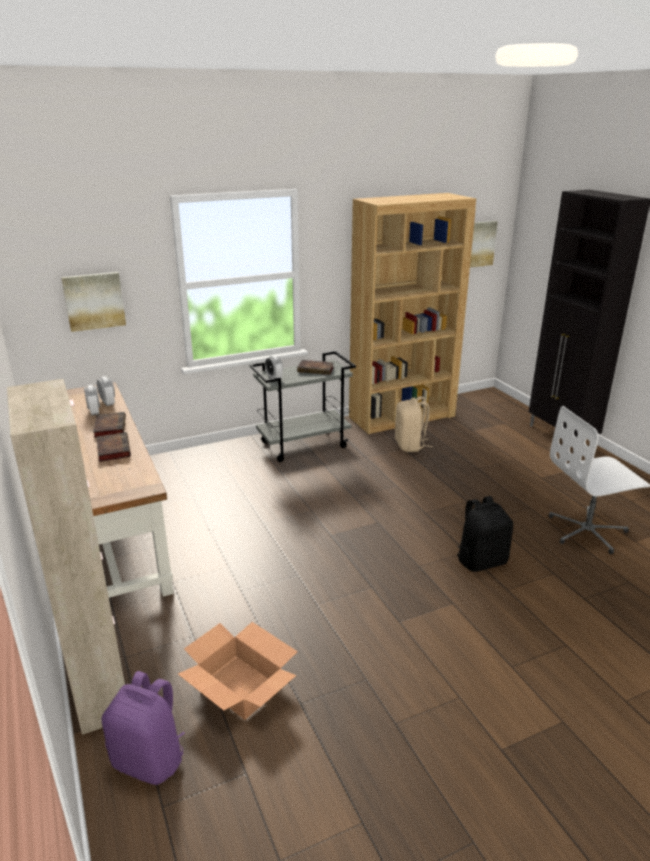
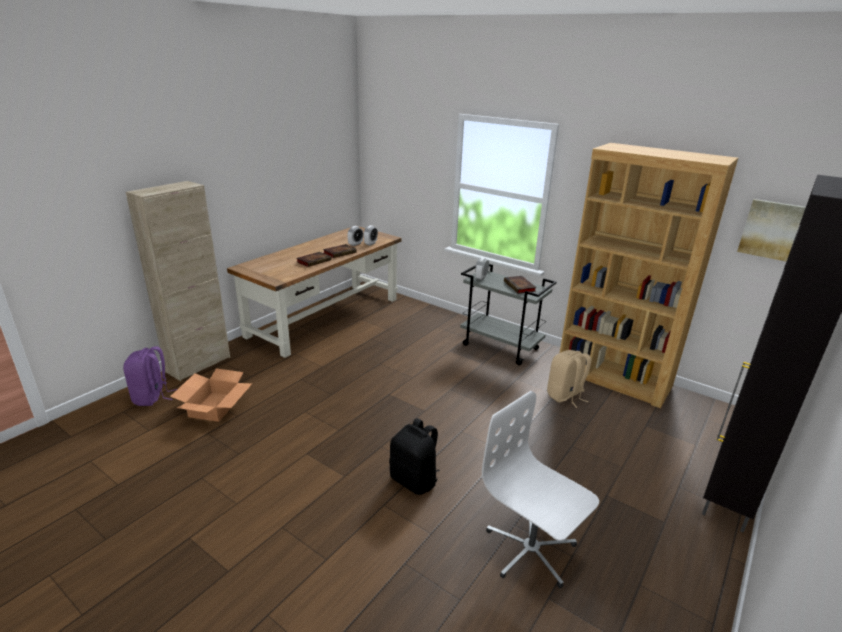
camera: 60 degrees right, 0 degrees up
picture [61,272,126,332] -> none

